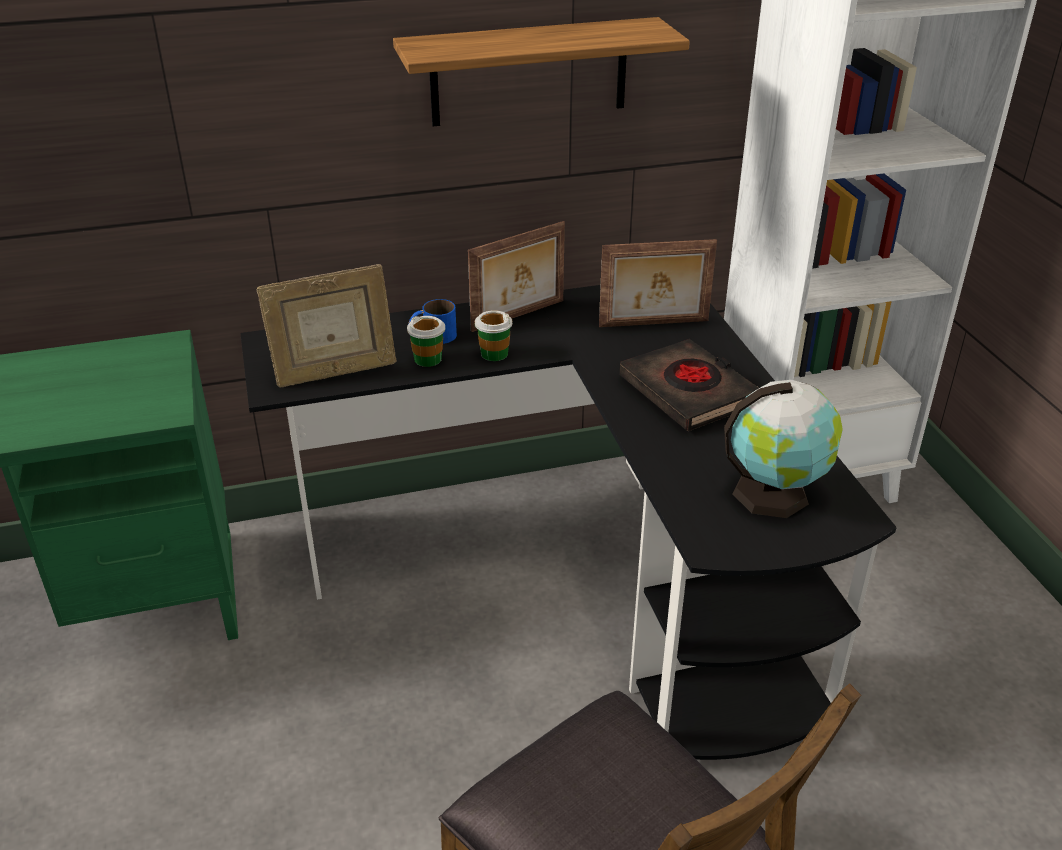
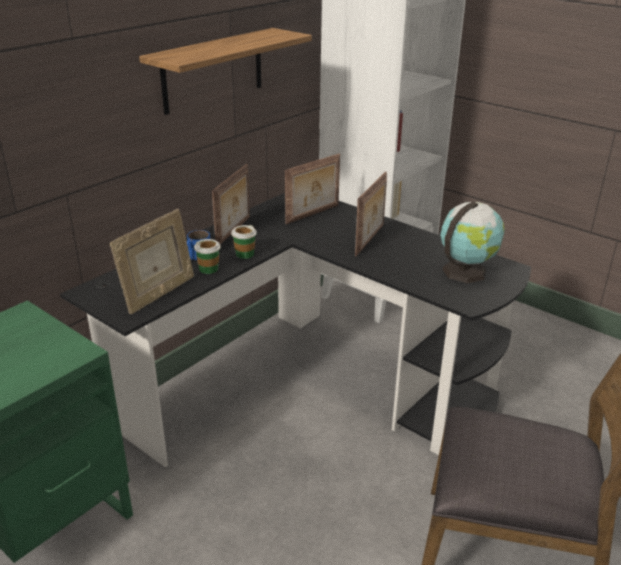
camera: 35 degrees left, 5 degrees down
black book [619,339,759,431] -> picture frame [355,172,387,256]

